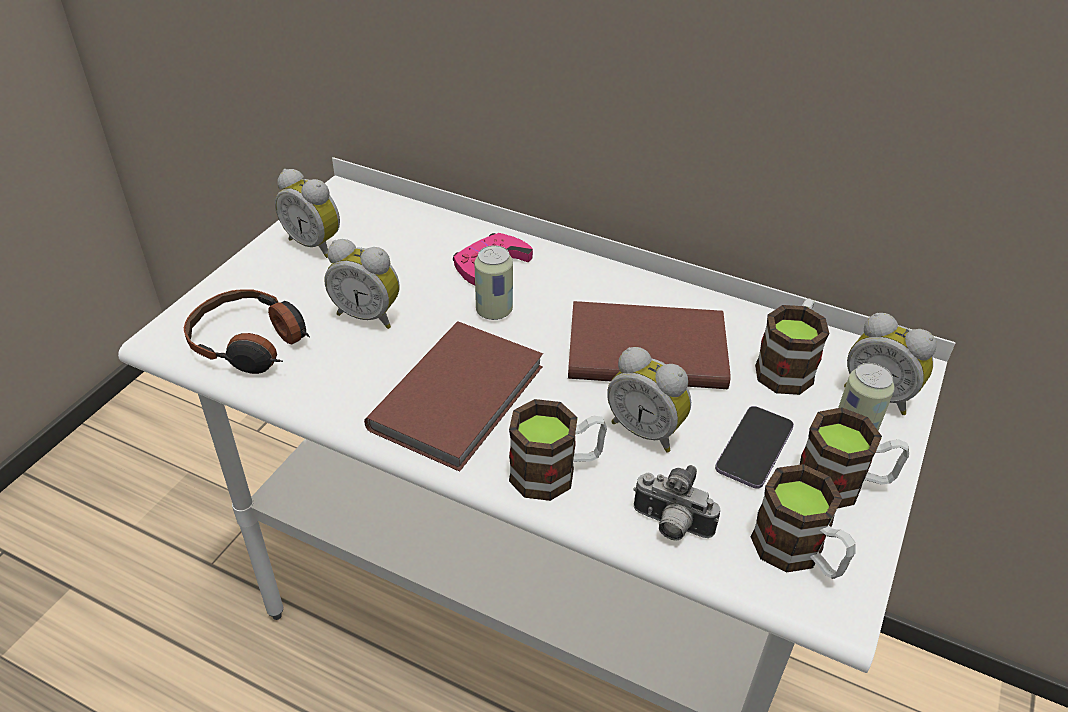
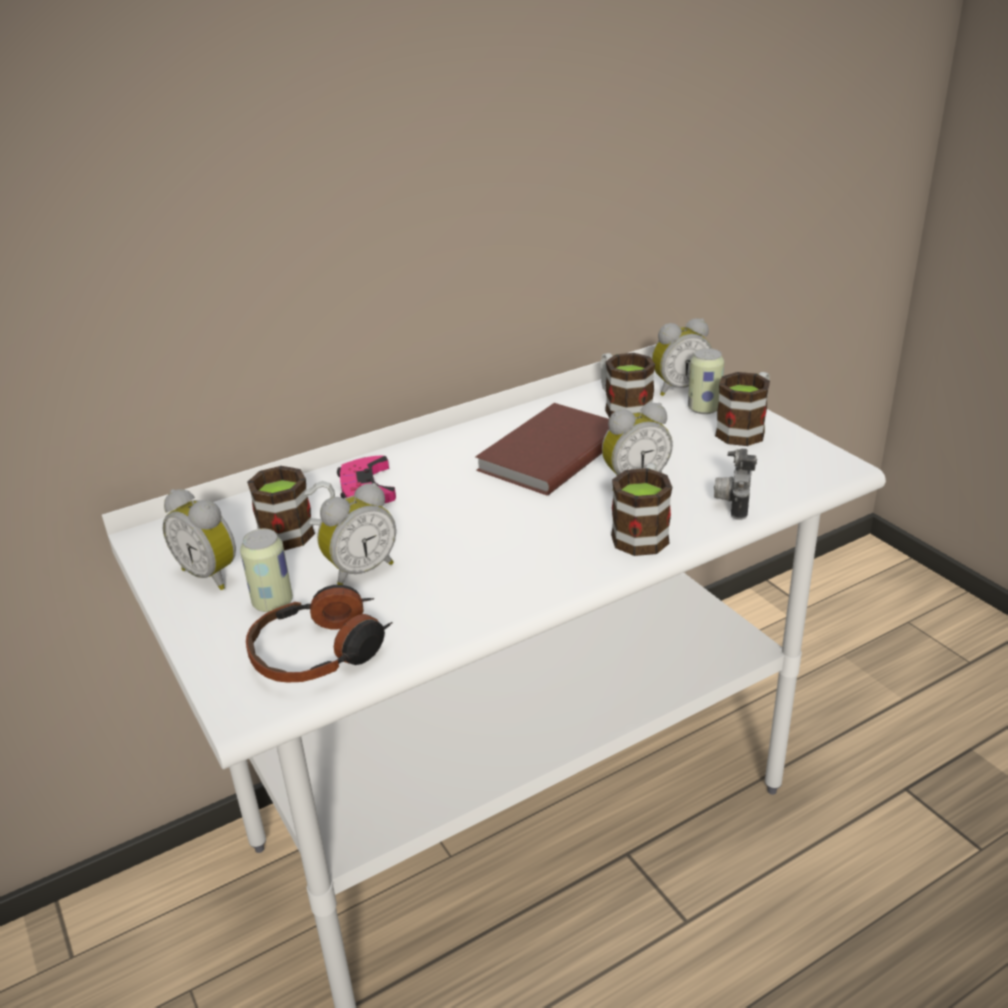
camera: 55 degrees left, 10 degrees down
alarm clock [275,169,340,258] -> alarm clock turned 60 degrees clockwise [163,489,236,590]
brown book [364,321,543,472] -> none
can [475,245,513,320] -> can moved to [240,529,293,612]
camera [633,465,720,540] -> camera turned 135 degrees clockwise [714,449,757,520]
phone [715,406,794,489] -> none
mug [750,464,856,579] -> mug moved to [247,466,335,551]

